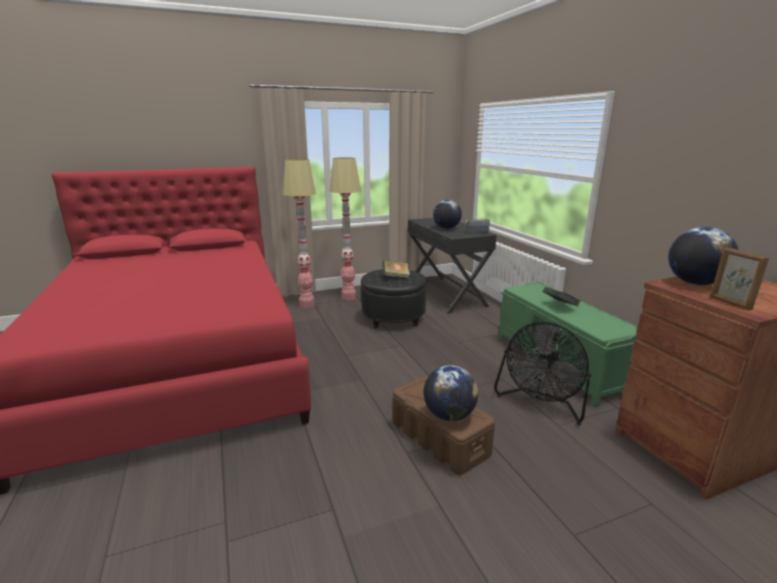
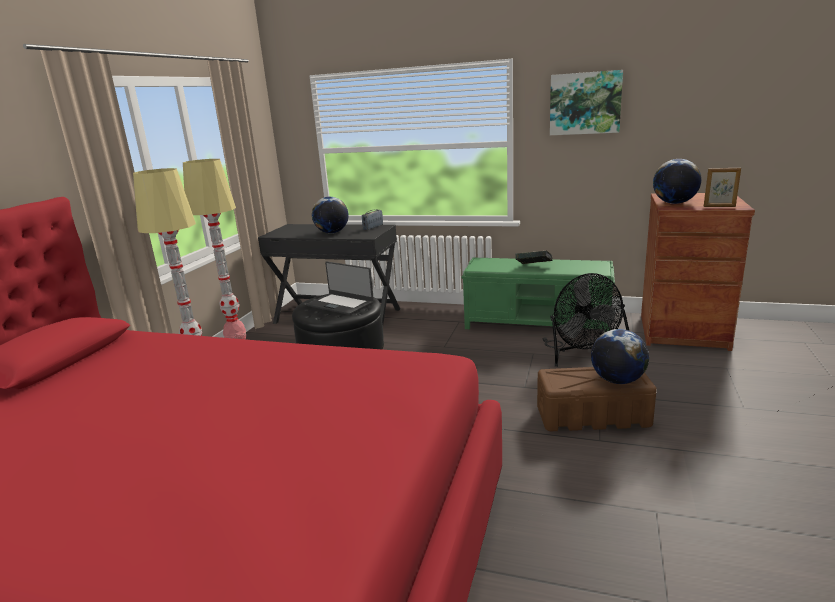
camera: 50 degrees left, 0 degrees up
book [383,260,410,278] -> laptop [306,262,374,315]
none -> picture [550,70,623,135]

